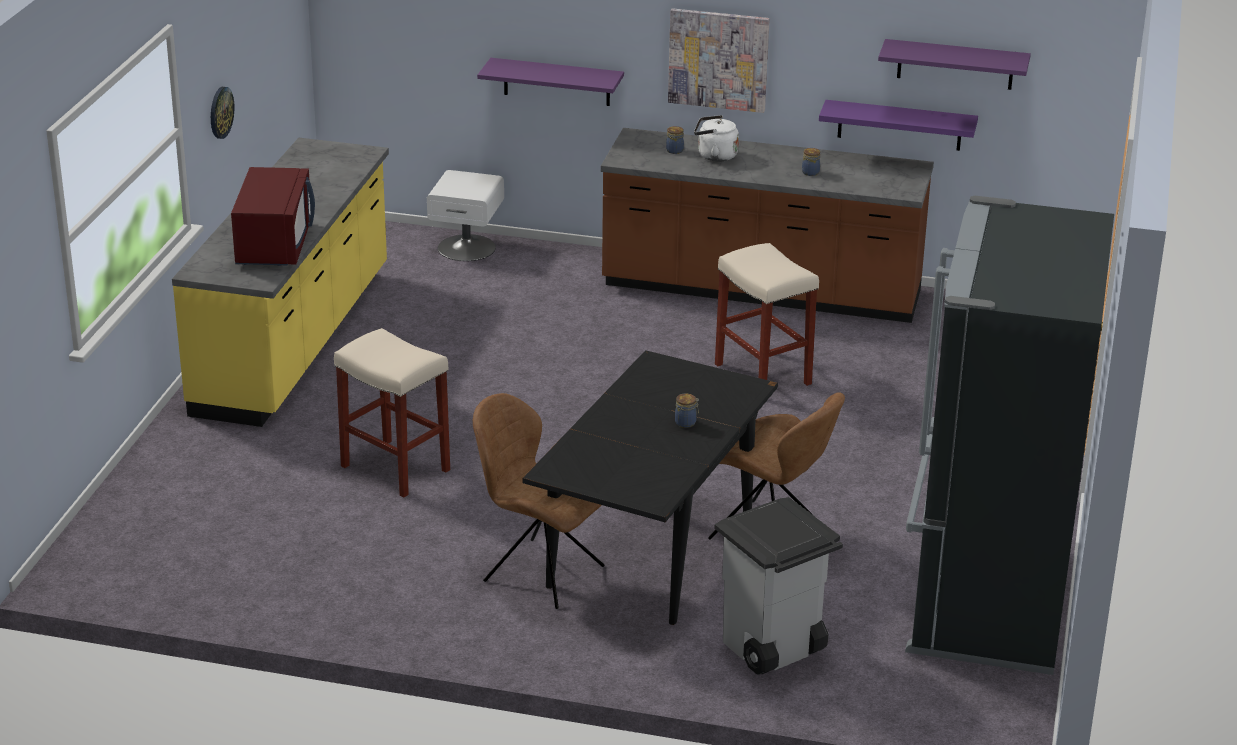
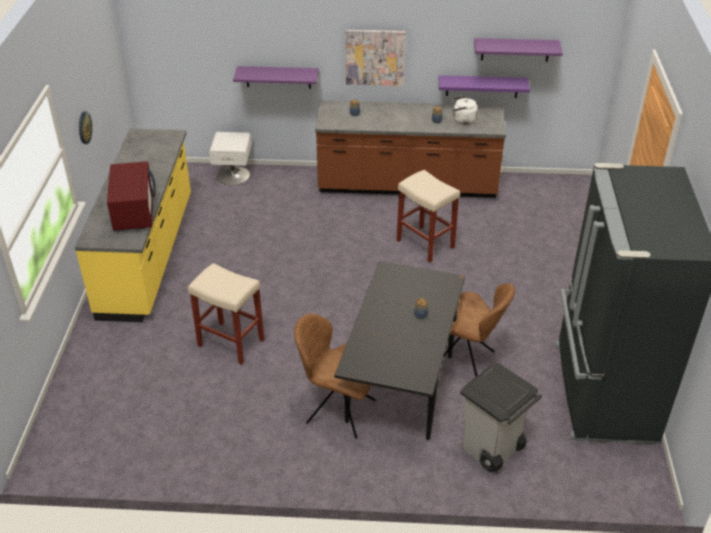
camera: 10 degrees left, 10 degrees up
white kettle [694,115,739,162] -> white kettle moved to [452,96,478,125]

